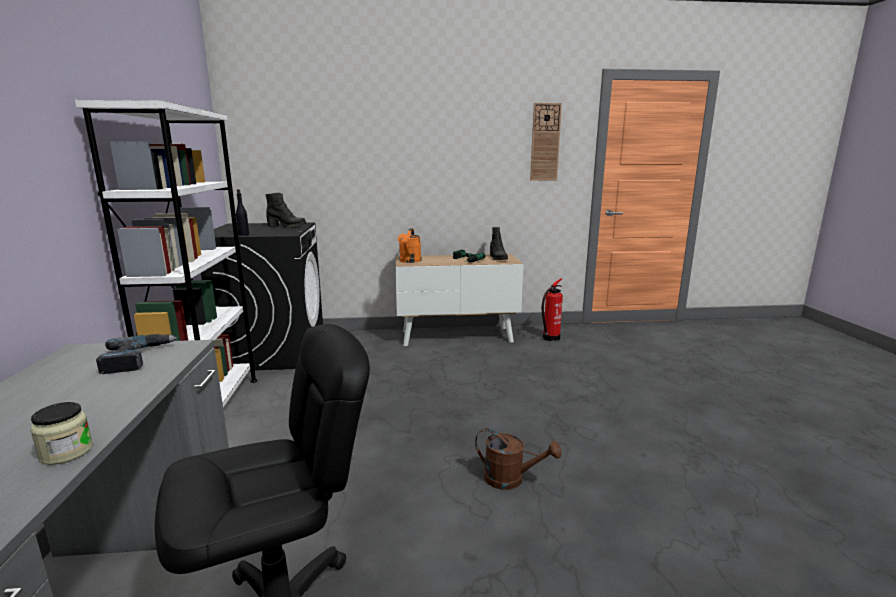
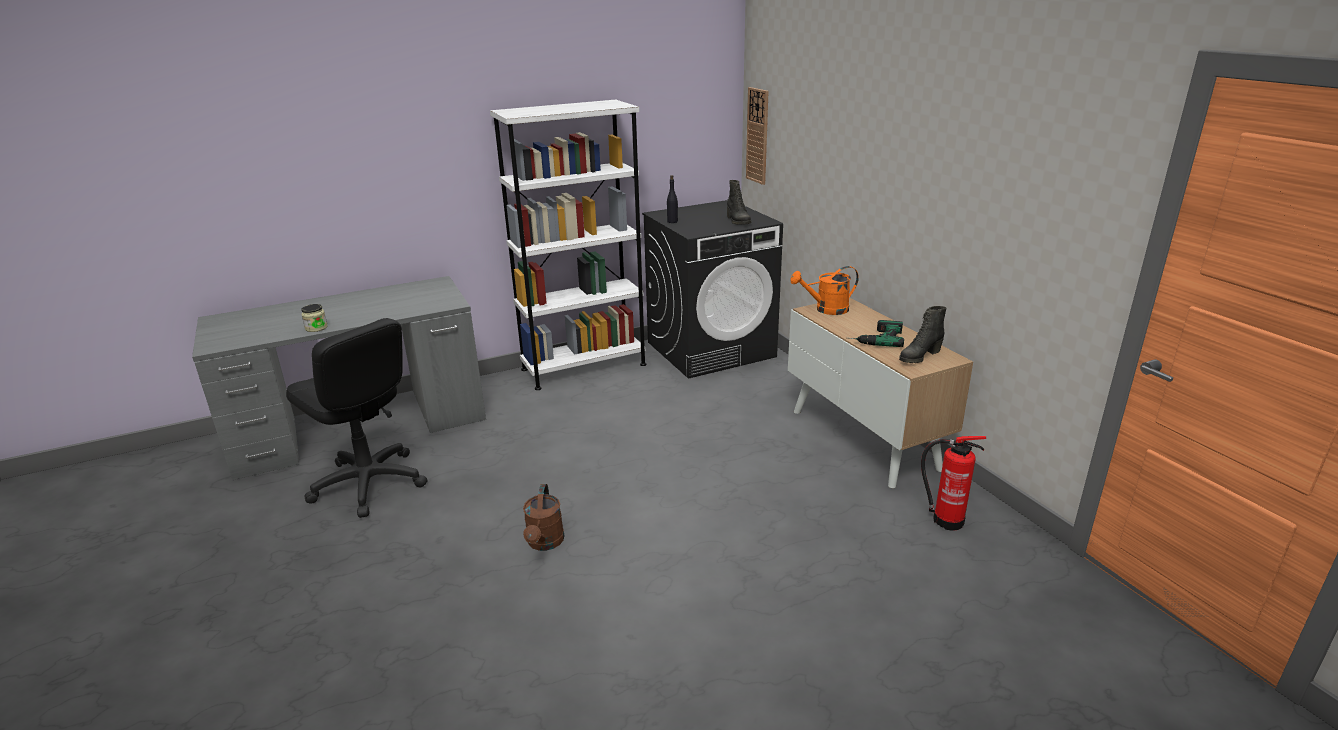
camera: 70 degrees right, 10 degrees up
power drill [96,334,177,374] -> none
wall clock [530,103,562,181] -> wall clock moved to [746,87,769,185]

